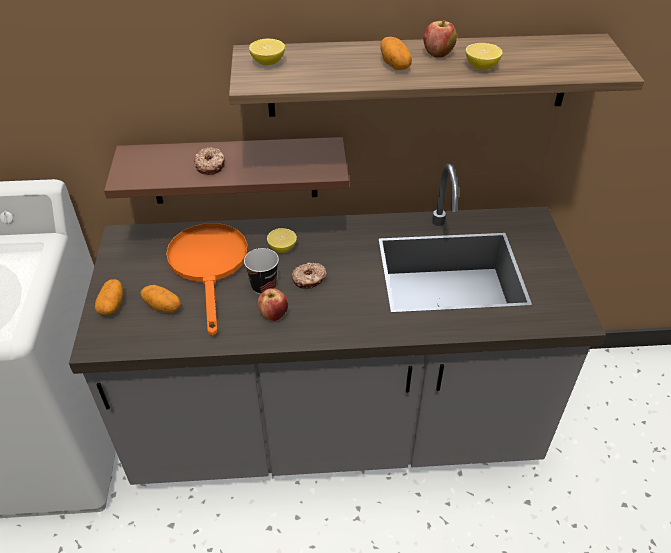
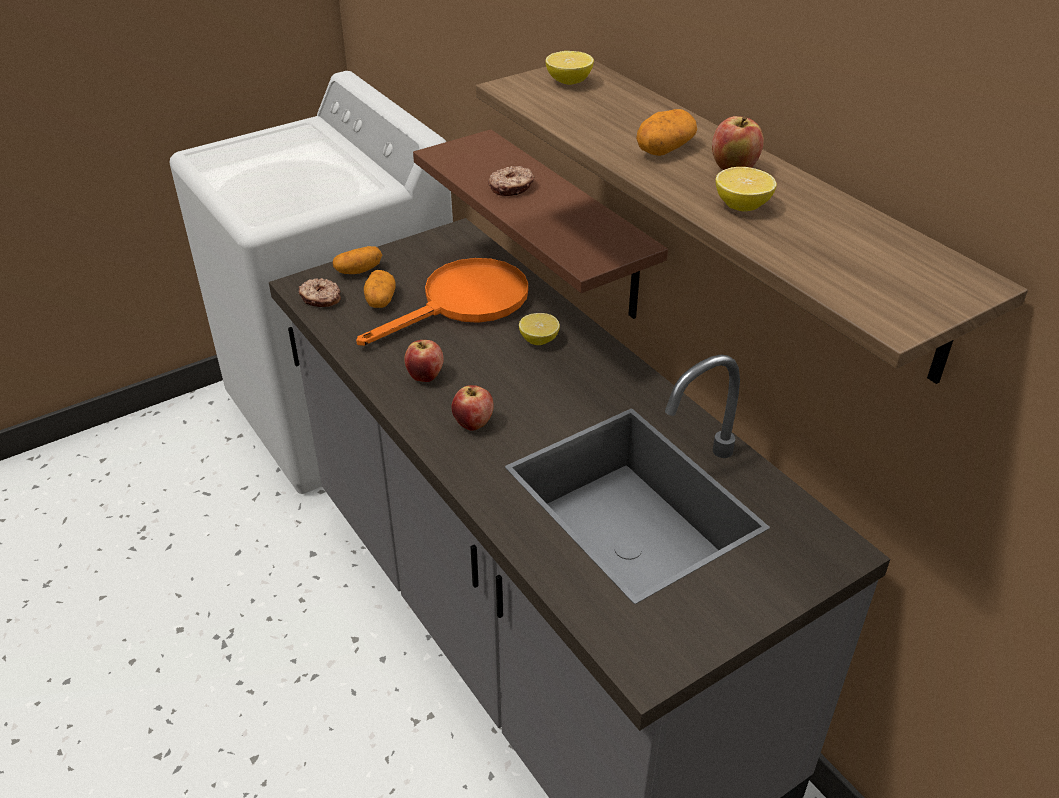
camera: 60 degrees right, 5 degrees down
cup [244,248,279,294] -> none
donut [292,262,327,289] -> donut moved to [298,278,341,307]
none -> apple [451,385,494,431]

